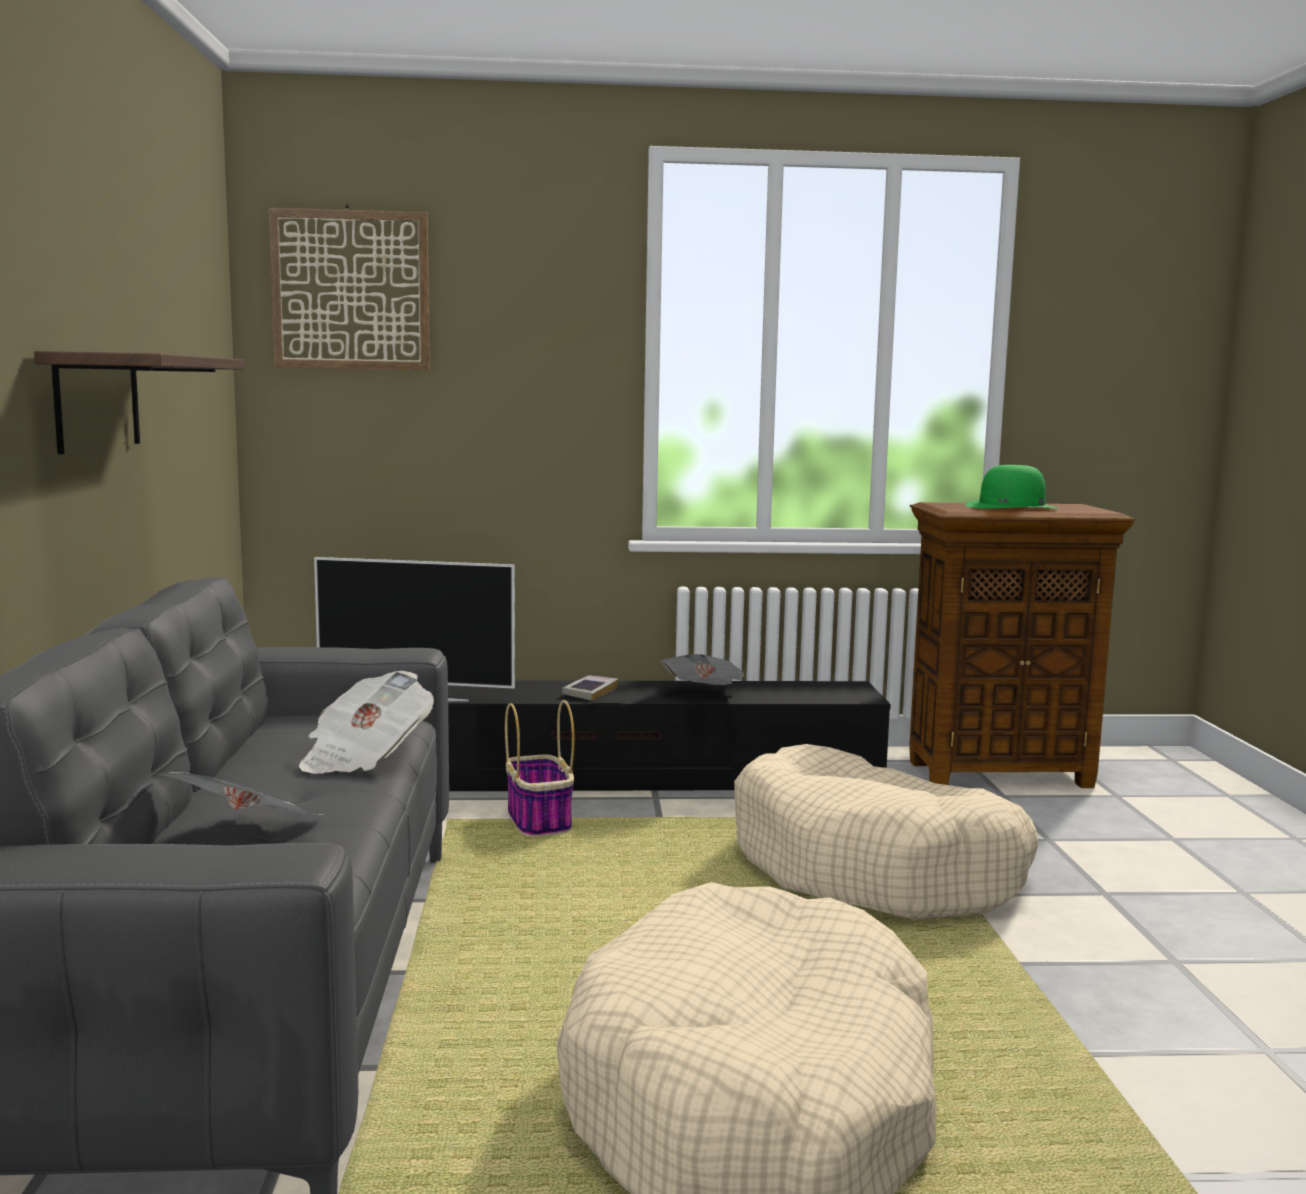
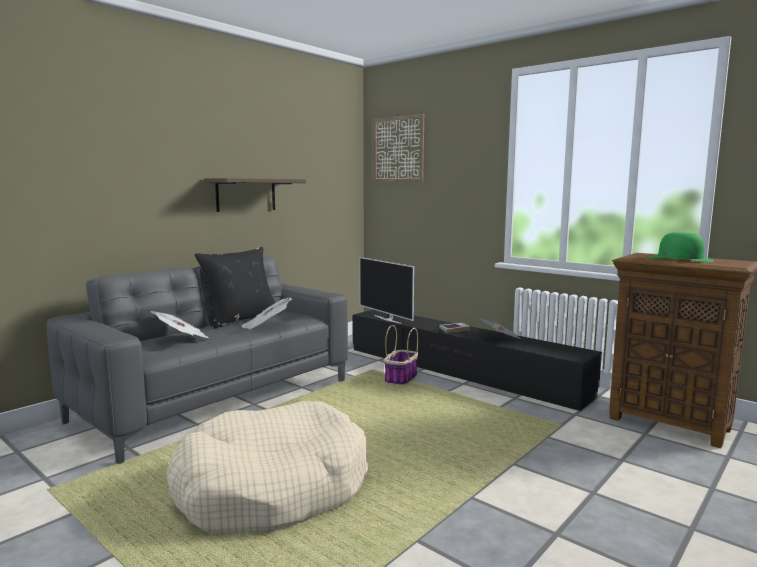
camera: 45 degrees right, 0 degrees up
beige dog bed [734,744,1038,919] -> none
none -> black pillow [195,247,281,329]

